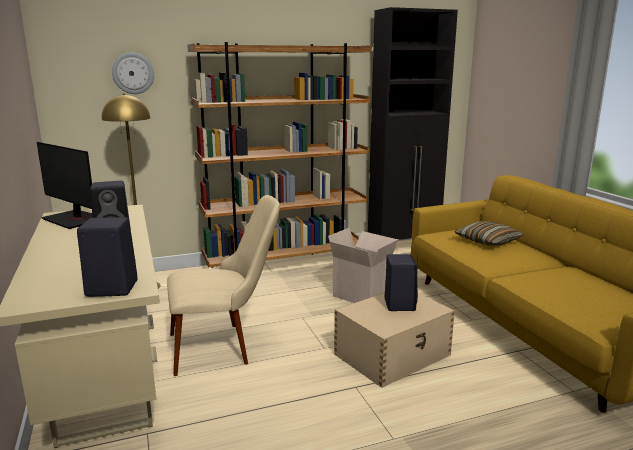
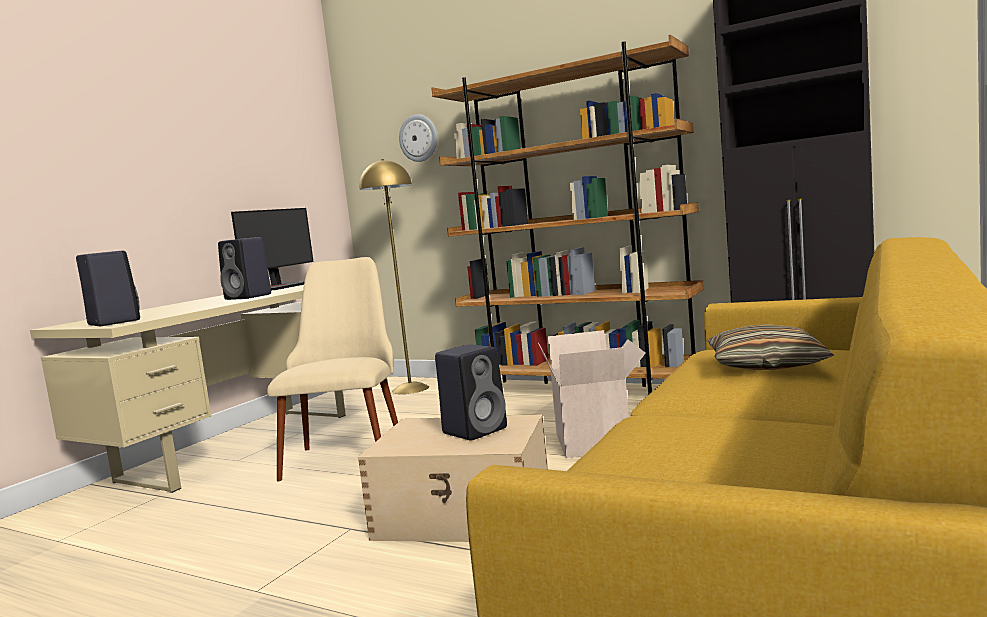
camera: 50 degrees right, 10 degrees down
monitor [37,142,93,229] -> monitor turned 150 degrees counterclockwise [231,208,314,290]
beige chair [167,195,280,376] -> beige chair turned 120 degrees counterclockwise [267,257,398,481]

